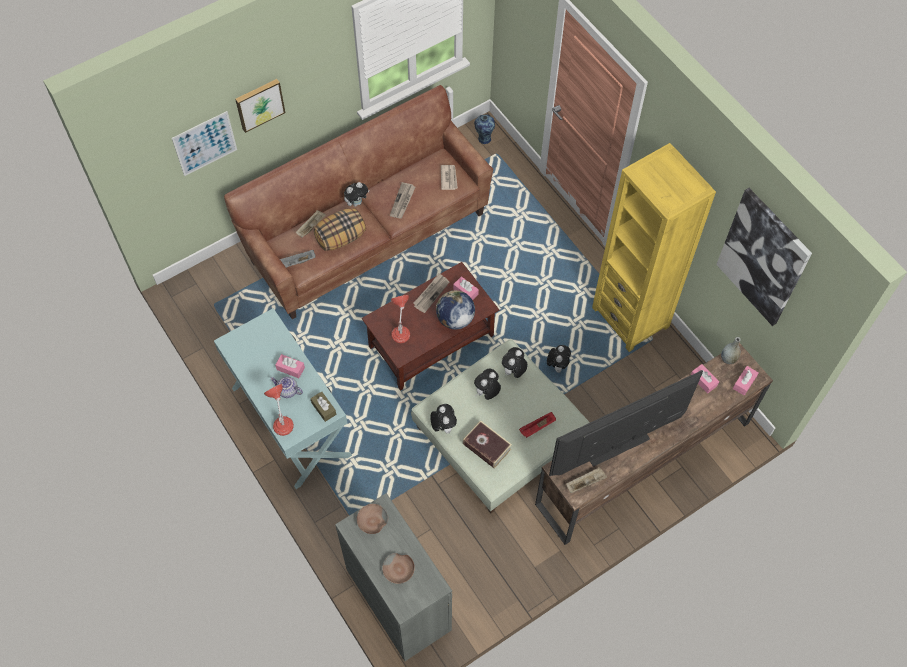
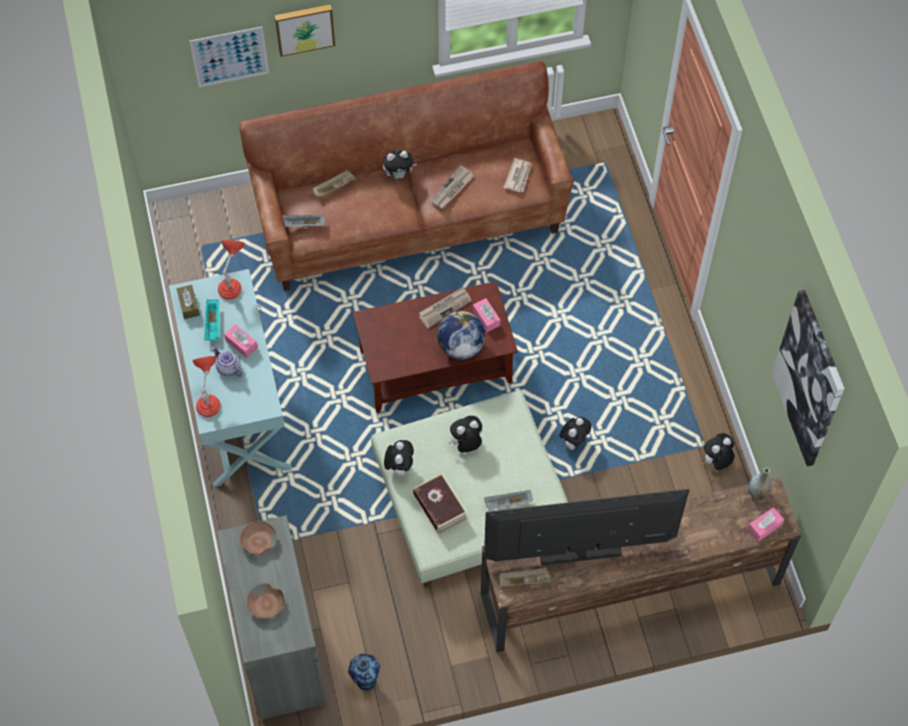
camera: 20 degrees right, 0 degrees up
brown tissue box [310,391,336,422] -> brown tissue box moved to [177,285,200,319]
pillow [313,208,366,251] -> none
red table lamp [391,295,410,343] -> red table lamp moved to [218,240,245,300]
vase [474,114,495,144] -> vase moved to [348,654,380,691]
plush toy [502,347,528,378] -> plush toy moved to [703,433,735,470]
red tray [519,412,556,438] -> grey tray [484,490,533,511]
yellow bookcase [592,143,716,352] -> none
pink tissue box [690,364,719,394] -> none
none -> turquoise tray [204,299,219,341]

